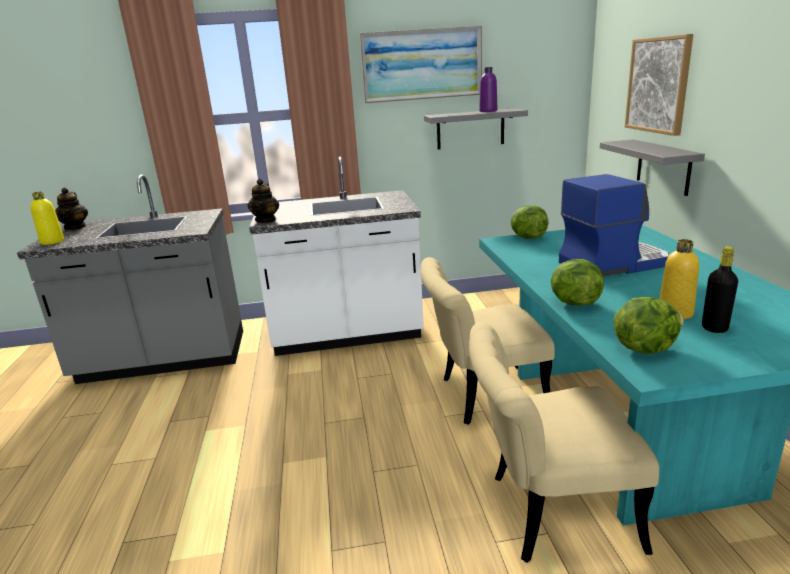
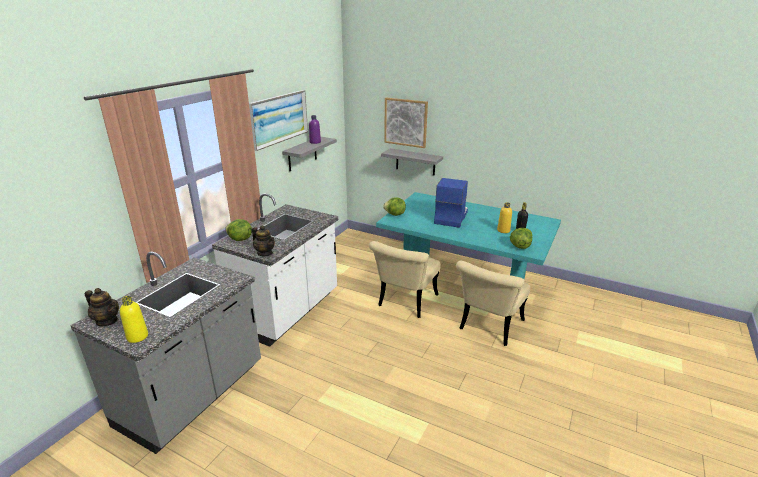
camera: 55 degrees left, 5 degrees up
lettuce [551,259,604,305] -> lettuce moved to [225,219,252,241]

